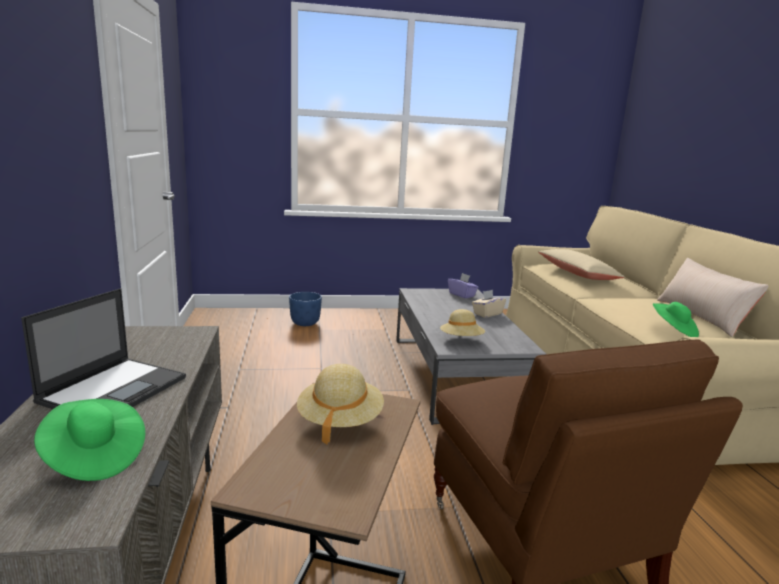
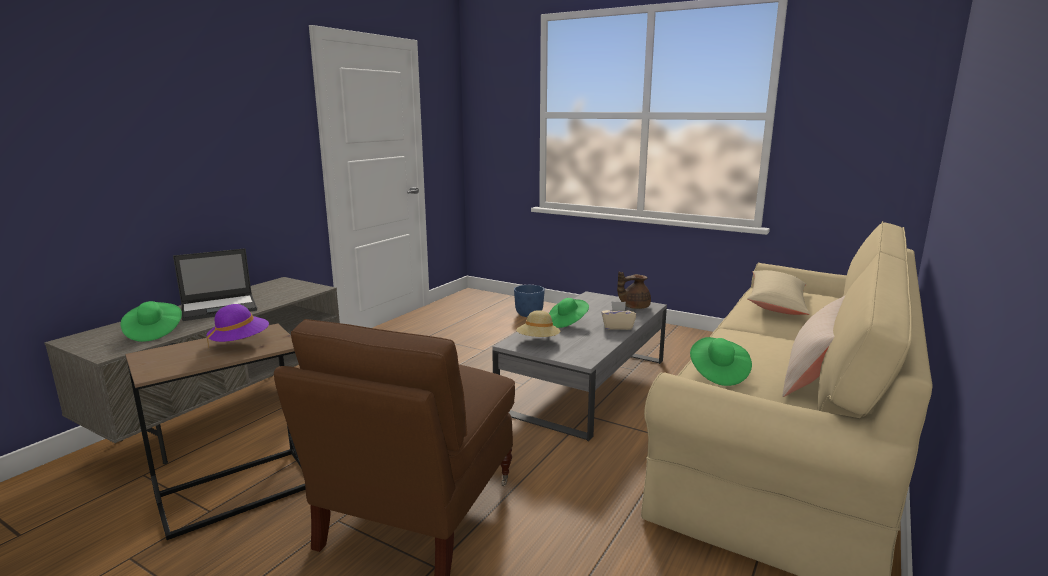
camera: 40 degrees right, 0 degrees up
beige hat [297,364,384,445] -> purple hat [207,304,269,348]
purple tissue box [448,273,478,298] -> brown teapot [617,272,651,309]
none -> green hat [549,298,589,328]

